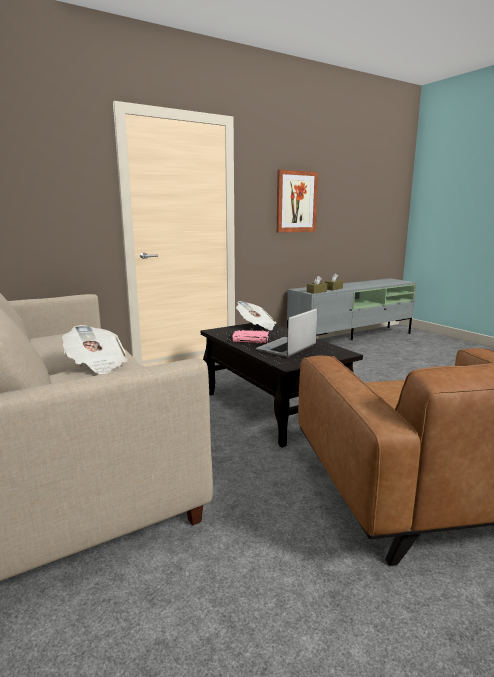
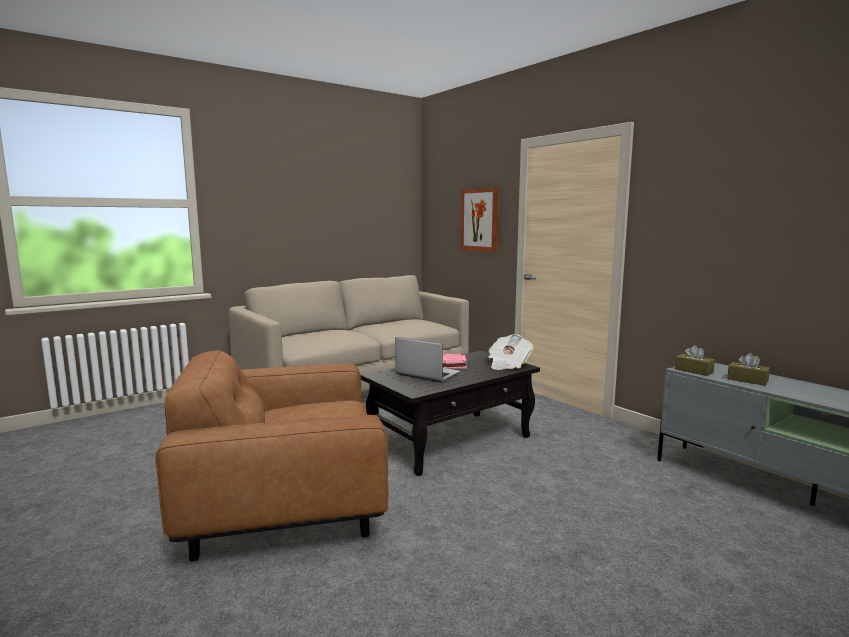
camera: 85 degrees right, 5 degrees down
newspaper [62,325,128,374] -> none
picture [276,170,318,232] -> picture moved to [461,187,499,252]

